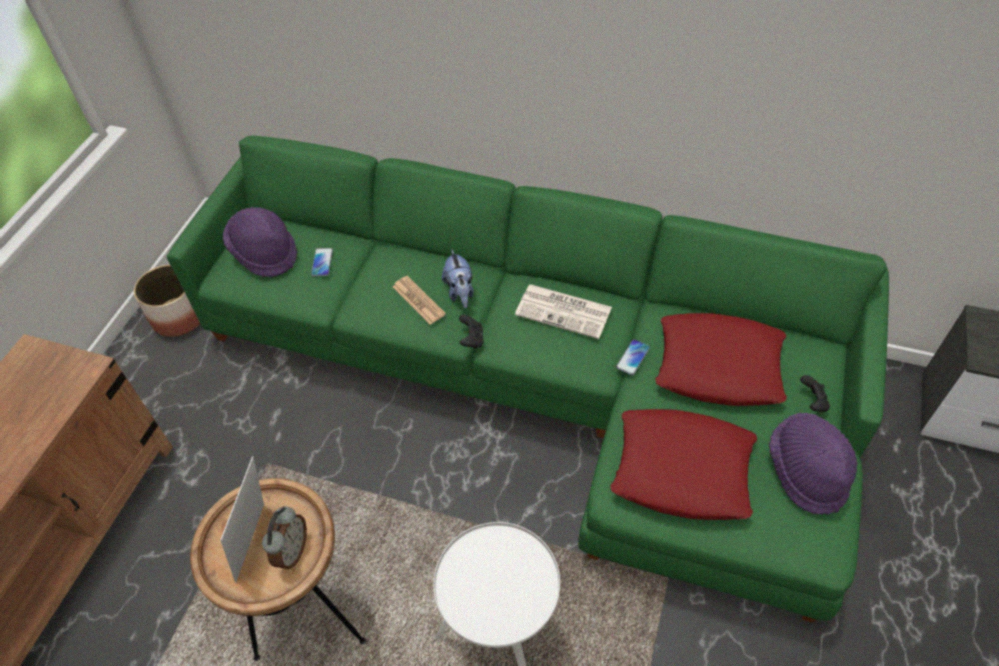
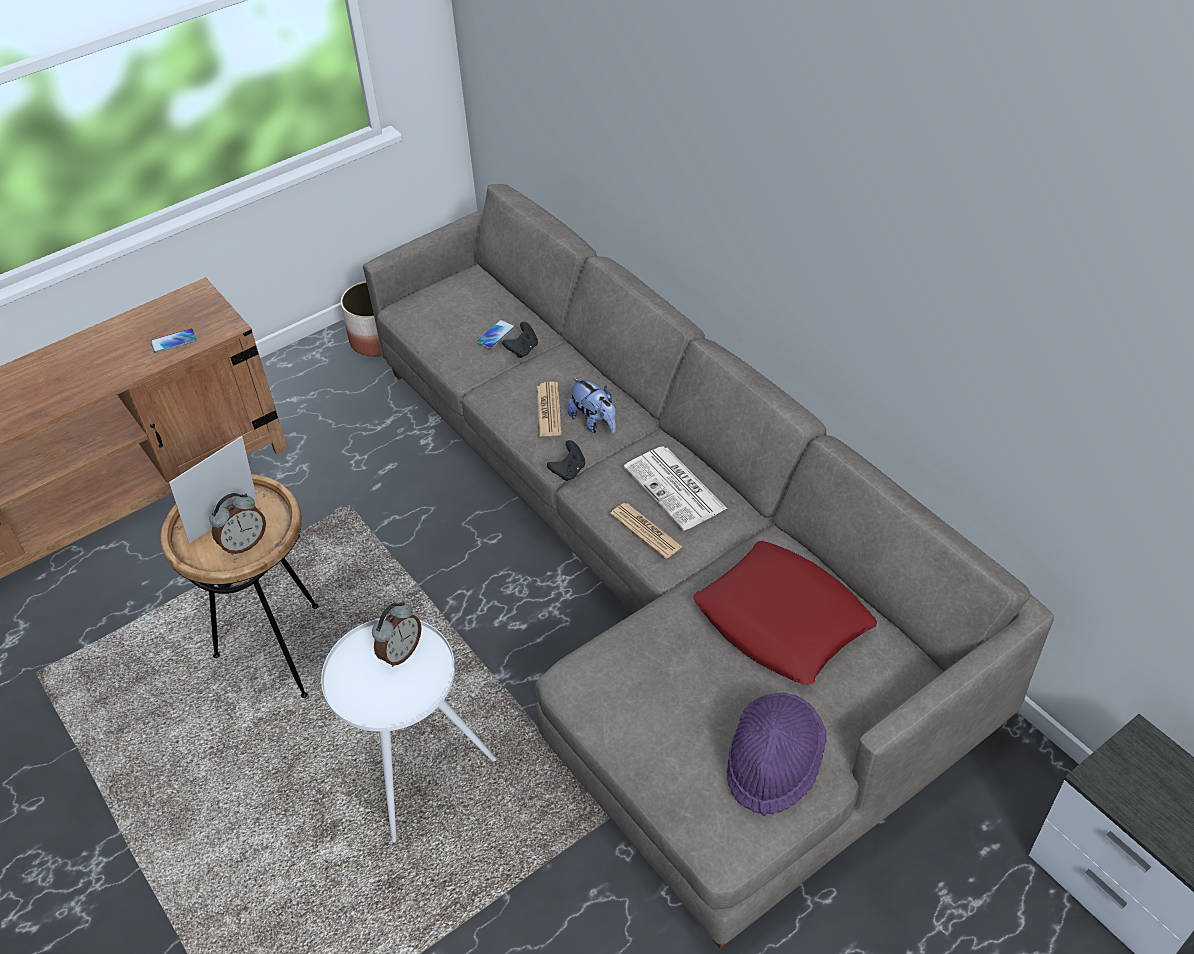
camera: 35 degrees right, 5 degrees down
green sofa [167,136,889,622] -> grey sofa [363,184,1054,949]
purple hat [223,207,297,277] -> none
plush toy [442,250,474,308] -> plush toy turned 60 degrees counterclockwise [568,377,616,433]
red pillow [611,409,757,520] -> none
phone [616,339,650,375] -> phone moved to [150,328,197,353]
black game controller [800,375,830,412] -> black game controller moved to [502,322,538,358]
none -> alarm clock [372,601,421,667]
none -> newspaper [610,503,683,559]

